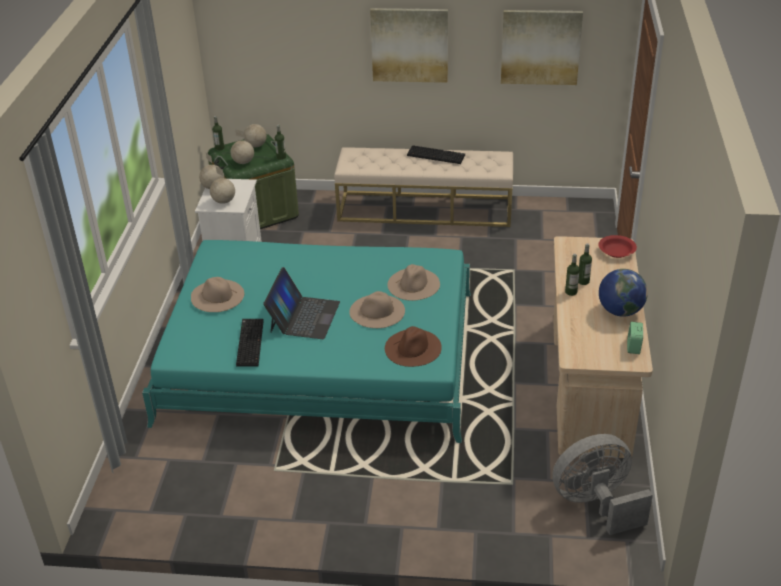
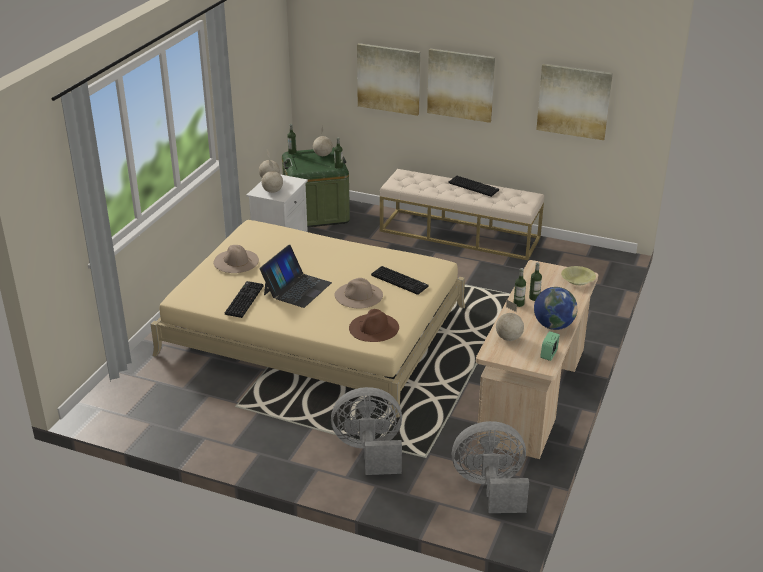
camera: 15 degrees right, 5 degrees down
turquoise bed [142,240,471,443] -> beige bed [151,220,465,418]
globe [231,129,254,164] -> globe moved to [496,300,524,341]
beige hat [387,264,440,301] -> keyboard [371,266,428,295]
red bowl [598,235,637,258] -> yellow bowl [561,266,596,285]
none -> grey fan [331,387,402,475]
none -> picture [357,43,420,116]

